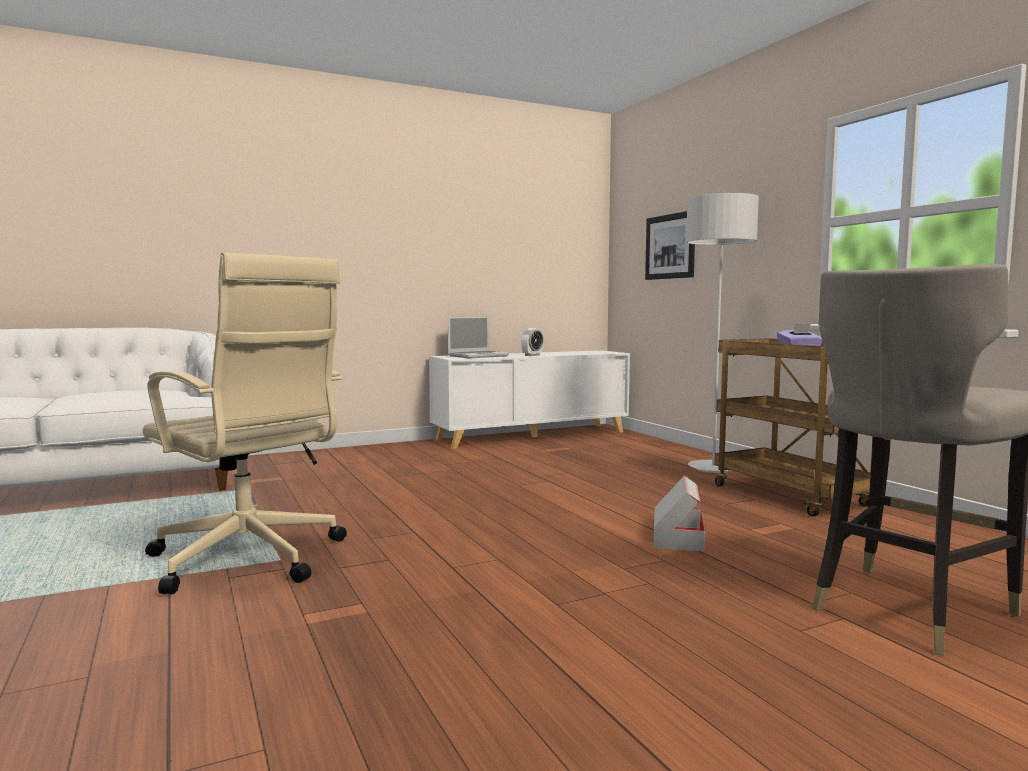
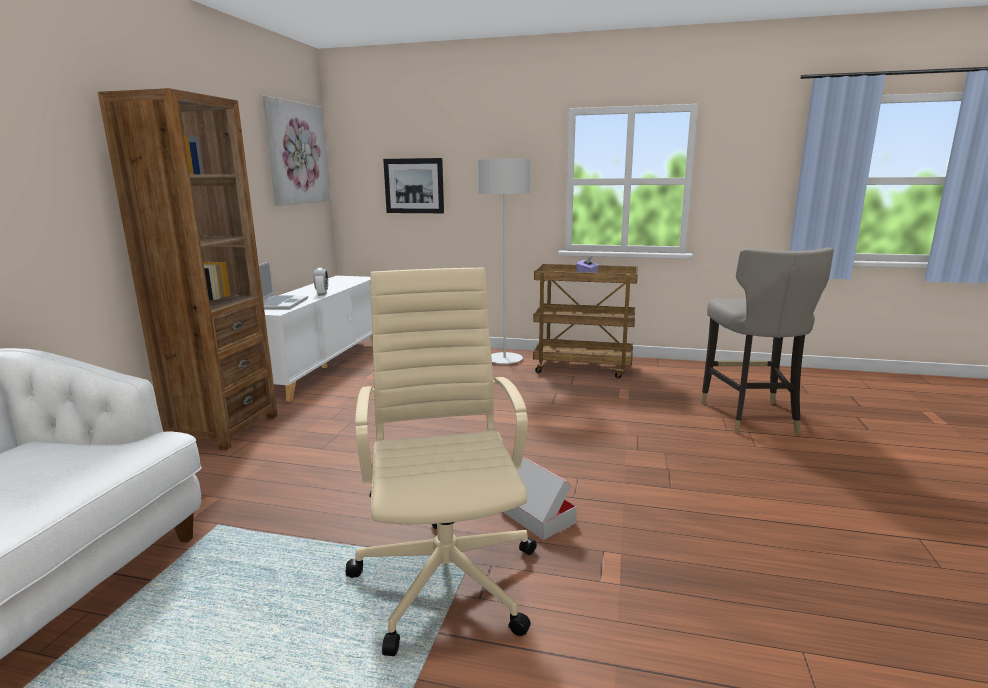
camera: 50 degrees left, 10 degrees up
beige office chair [143,252,347,594] -> beige office chair turned 90 degrees counterclockwise [345,267,537,656]
cardboard box [654,476,705,551] -> cardboard box moved to [503,457,577,540]
none -> brown bookcase [98,88,278,451]
none -> picture [262,96,330,206]

